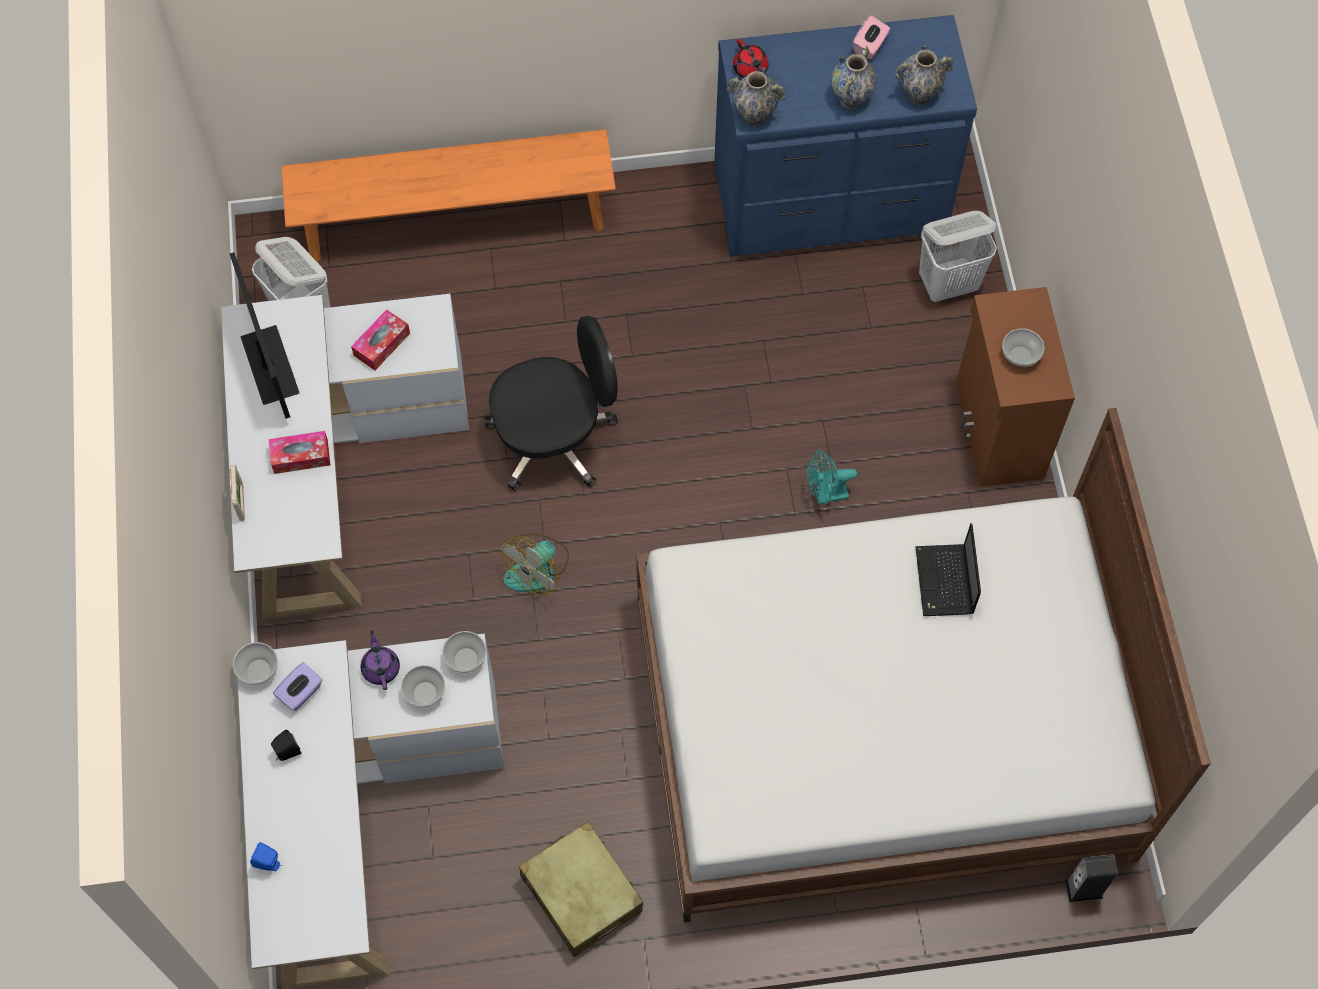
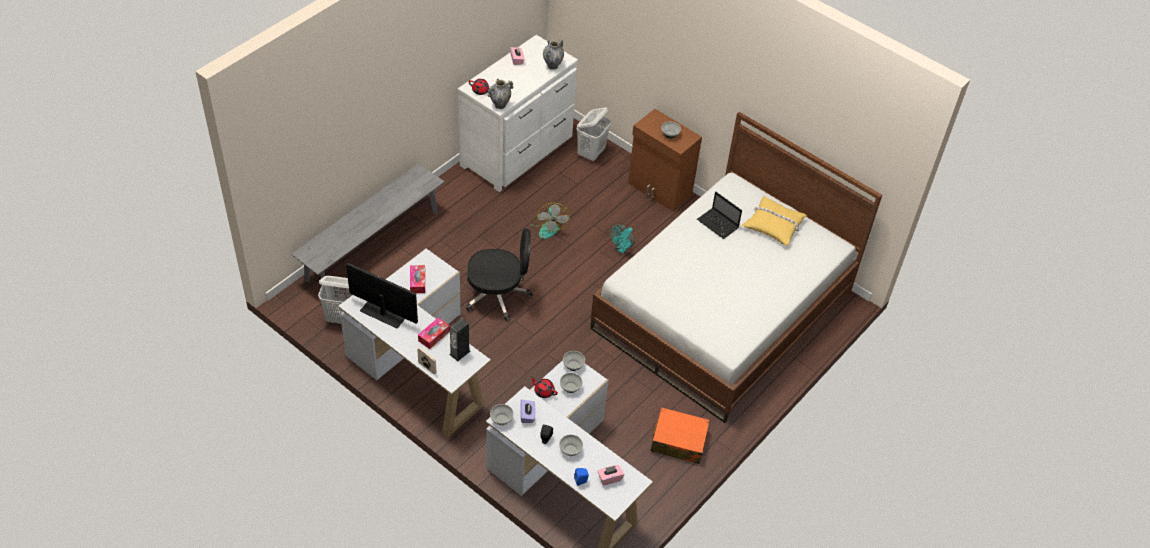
camera: 45 degrees left, 15 degrees down
orange bench [281,129,616,263] -> grey bench [291,163,445,282]
purple teapot [360,630,400,690] -> red teapot [530,376,558,398]
black office chair [484,315,618,491] -> black office chair turned 60 degrees clockwise [466,228,533,321]
fan [501,533,569,595] -> fan moved to [529,203,570,239]
beige suitcase [519,821,643,957] -> orange suitcase [650,407,710,464]
blue dresser [714,15,977,257] -> white dresser [457,35,578,192]
vase [831,46,877,109] -> none
speaker [1065,854,1118,902] -> speaker moved to [449,318,471,361]
none -> bowl [559,434,583,456]
none -> pink tissue box [597,465,624,485]
none -> yellow pillow [742,196,807,246]

